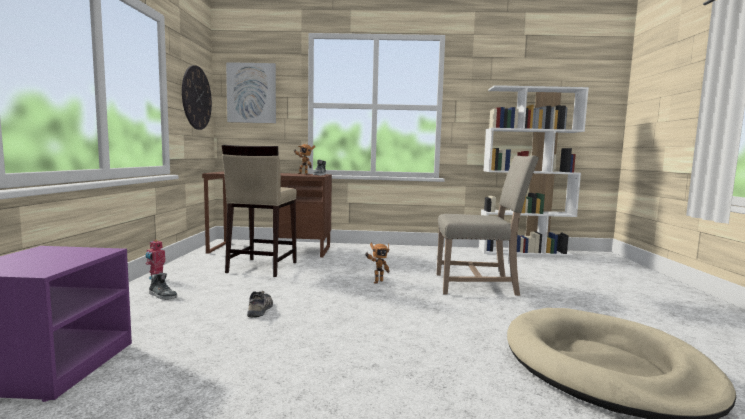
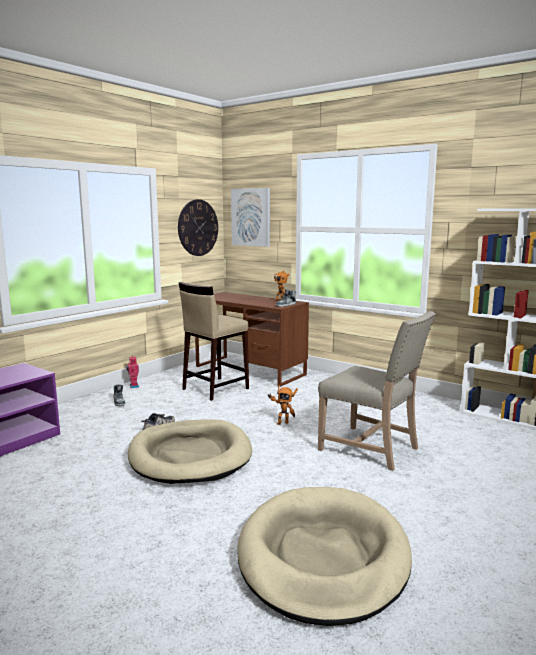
camera: 35 degrees right, 5 degrees up
none -> beige dog bed [128,419,252,484]

